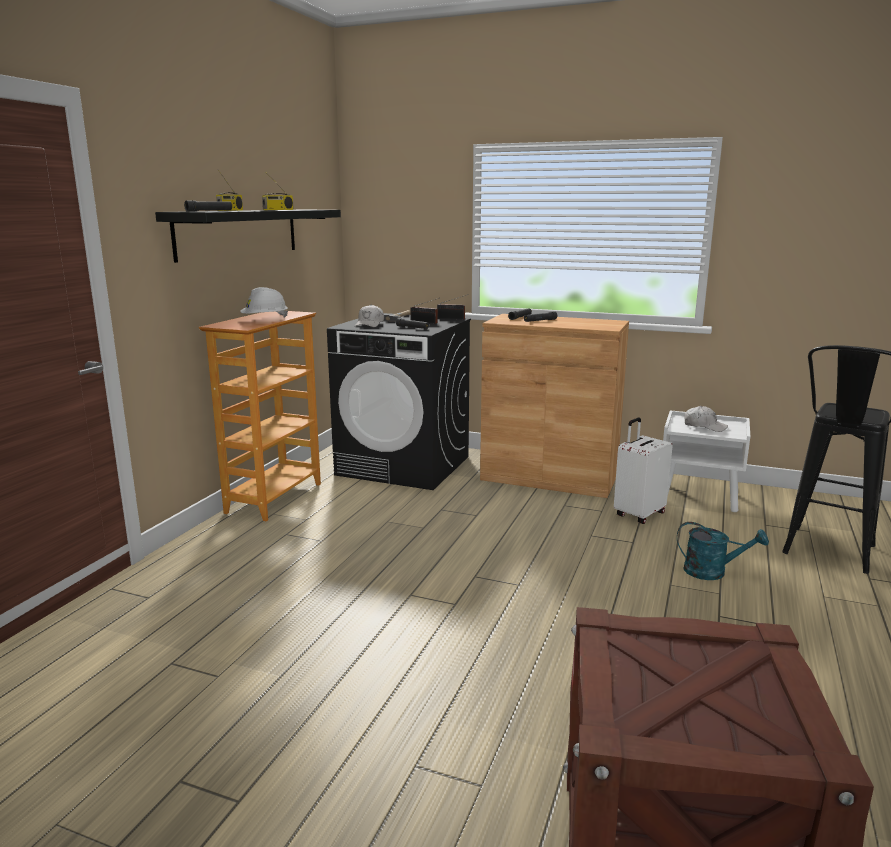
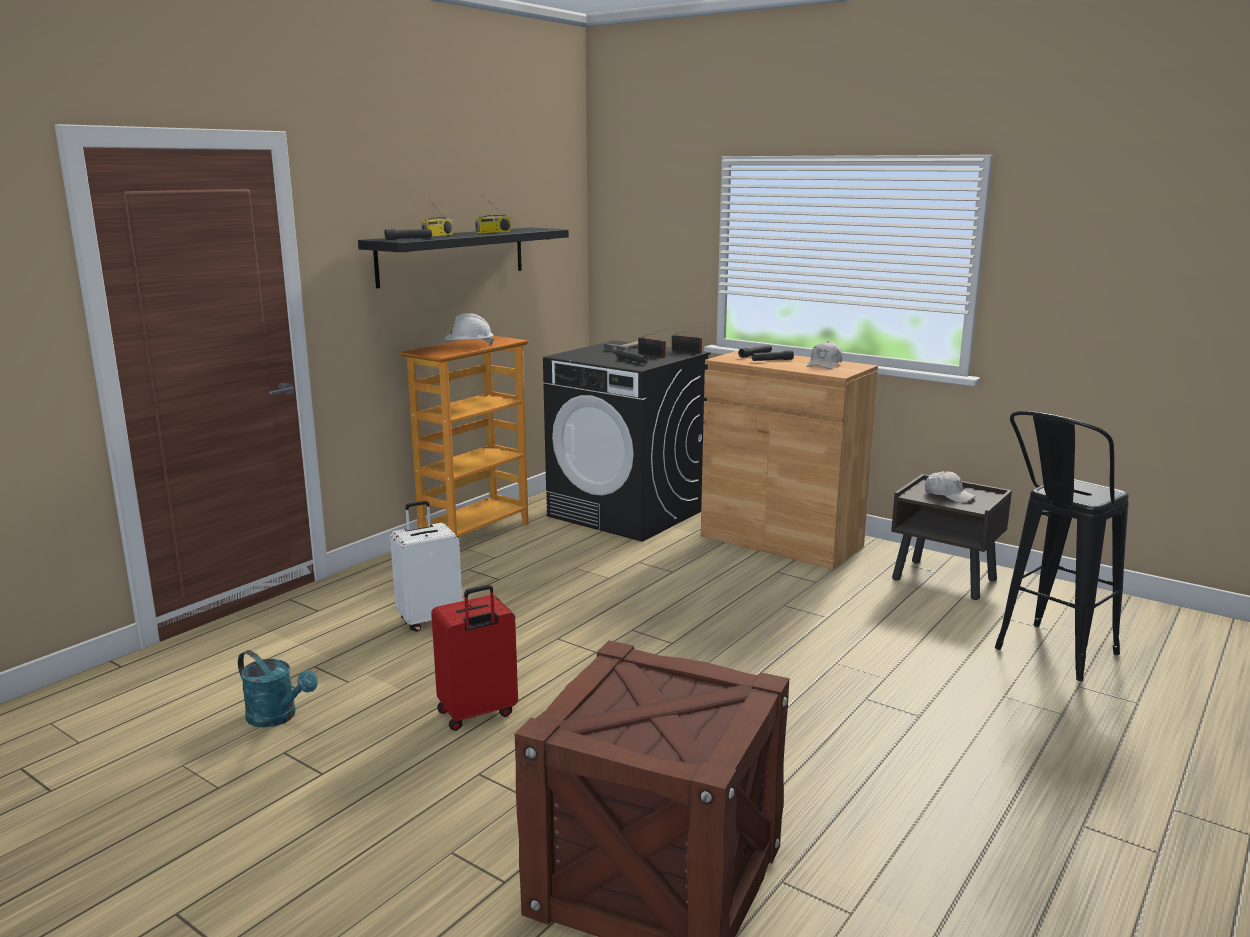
camera: 15 degrees right, 0 degrees up
white cap [355,305,384,327] -> white cap moved to [806,341,843,369]
white suitcase [614,418,673,524] -> white suitcase moved to [390,501,462,632]
white nightstand [663,410,750,512] -> brown nightstand [891,474,1012,600]
turquoise watering can [677,522,769,580] -> turquoise watering can moved to [238,650,318,728]
none -> red suitcase [431,585,518,731]

